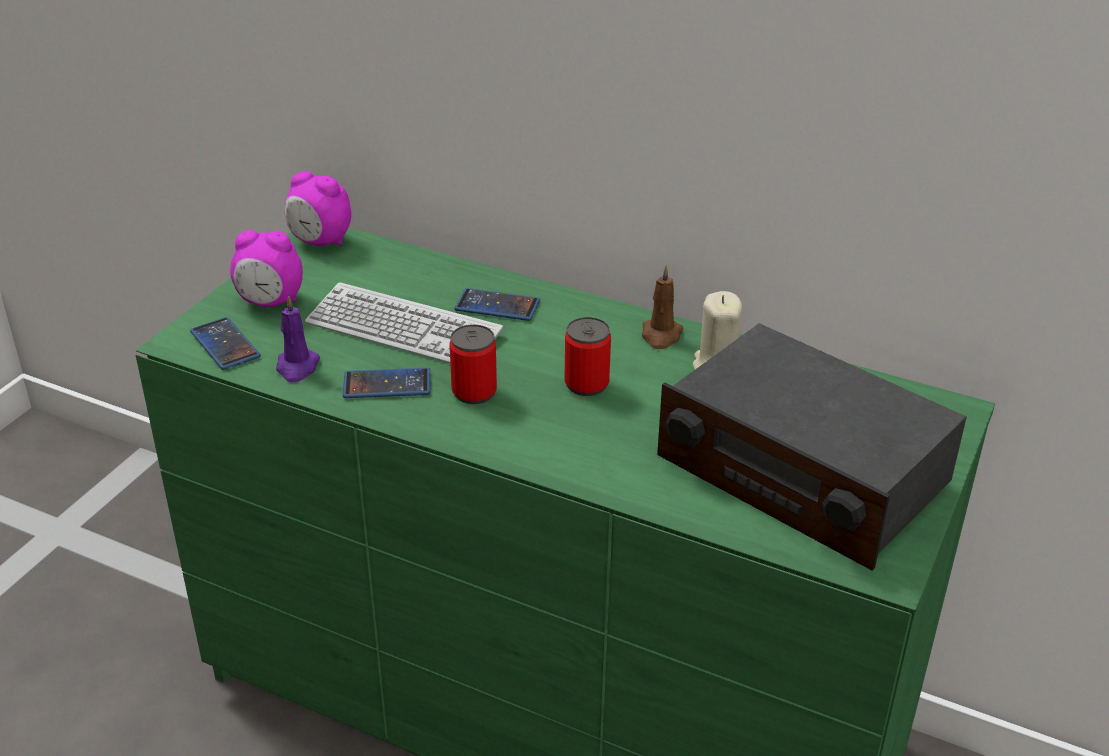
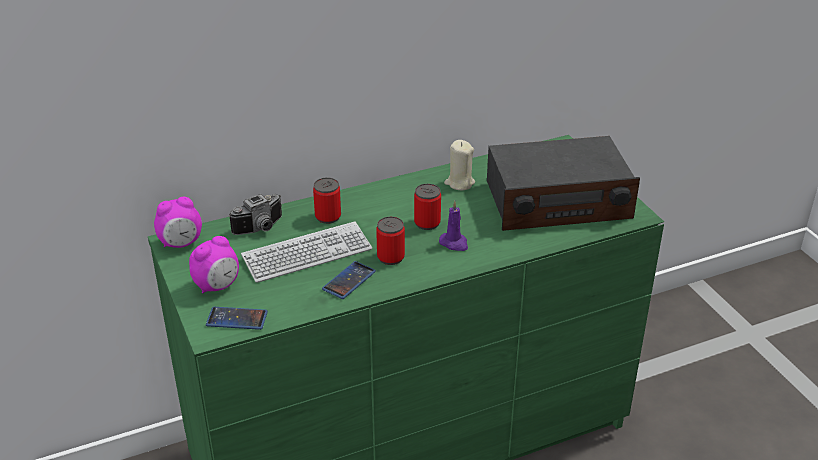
camera: 50 degrees left, 0 degrees up
purple candle [276,295,320,382] -> purple candle moved to [439,201,468,251]
phone [454,288,540,321] -> can [313,178,341,224]
brown candle [642,265,683,349] -> none
none -> camera [229,194,282,235]

